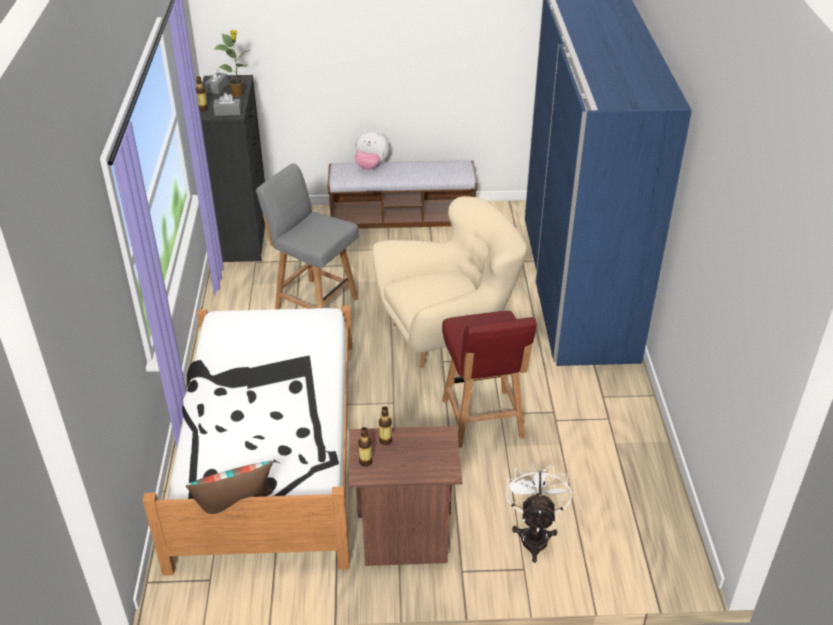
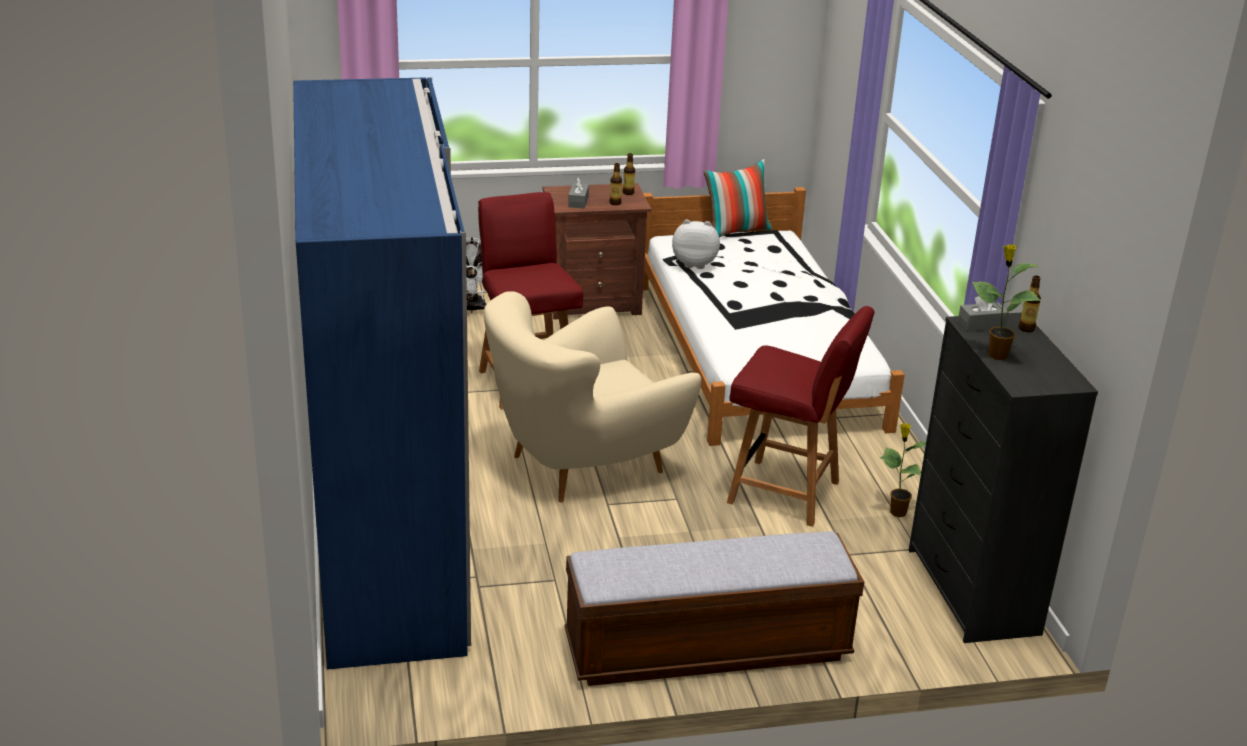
camera: 170 degrees right, 10 degrees down
grey tissue box [205,68,228,94] -> grey tissue box moved to [568,177,589,208]
grey chair [256,163,359,309] -> red chair [727,306,875,527]
plush toy [354,130,390,170] -> plush toy moved to [672,220,720,269]
none -> potted plant [880,423,926,517]

